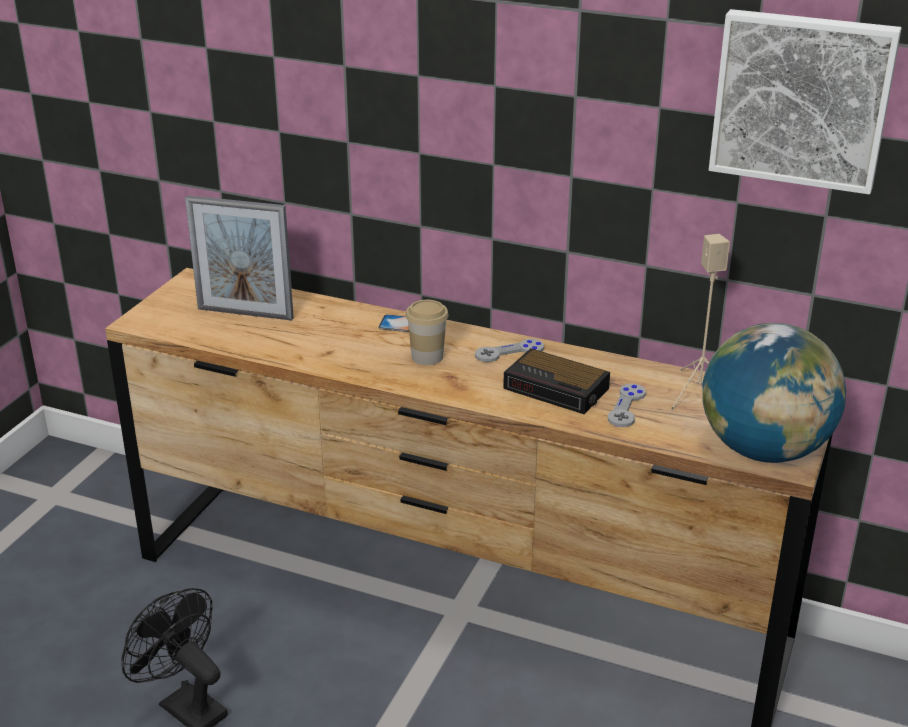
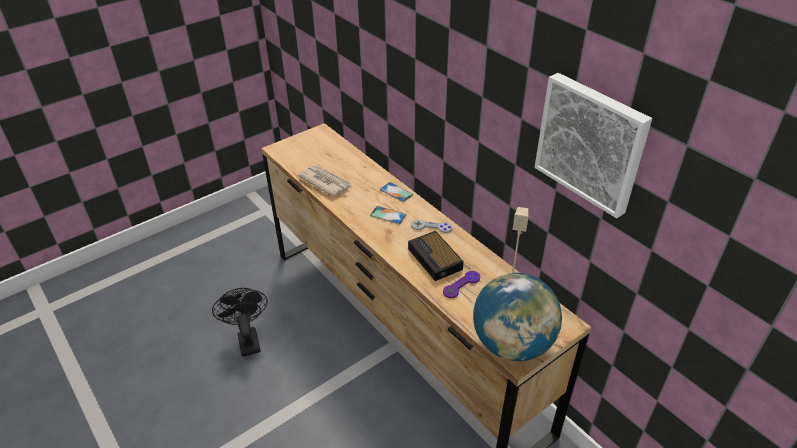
camera: 30 degrees right, 10 degrees up
picture frame [185,195,294,321] -> none
cup [406,300,449,365] -> phone [370,206,406,224]
grey game controller [608,384,646,427] -> purple game controller [443,271,480,298]
none -> newspaper [298,165,352,197]

